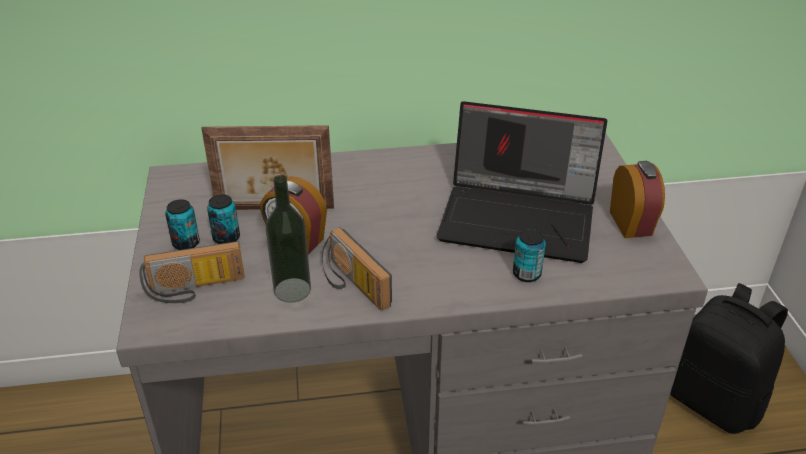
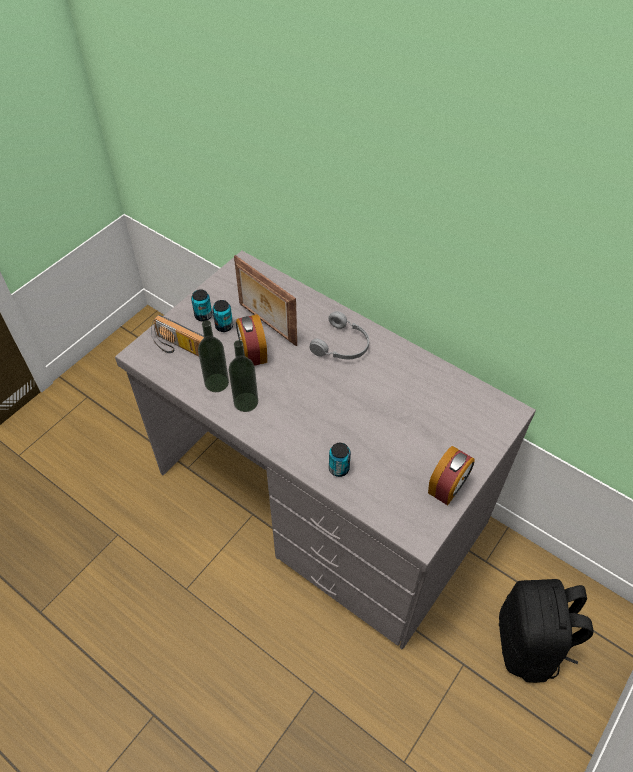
camera: 45 degrees right, 15 degrees up
radio [322,227,392,310] -> bottle [229,340,258,412]
laptop [436,101,607,263] -> none
none -> grey headphones [310,311,369,359]

